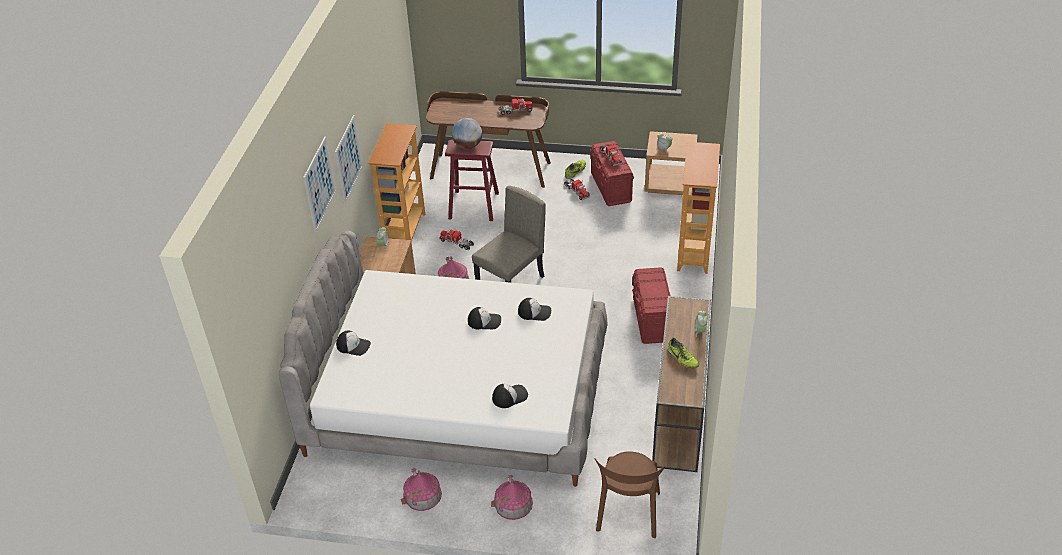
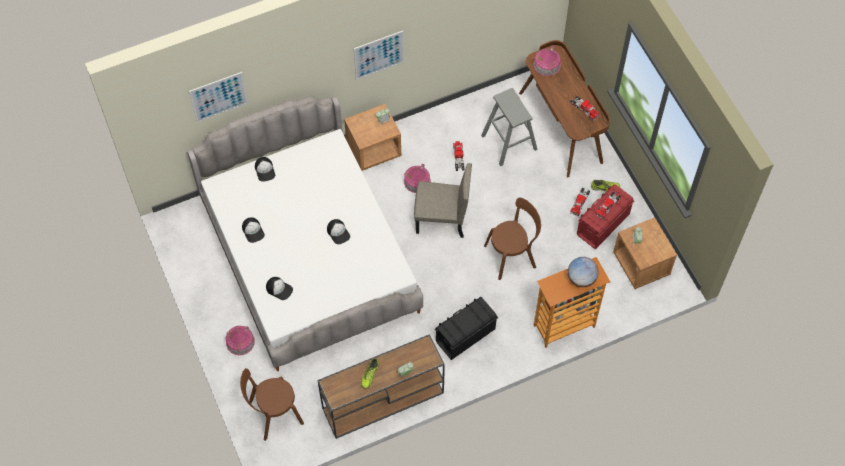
camera: 55 degrees right, 20 degrees up
picture [303,137,336,233] -> picture moved to [189,72,248,122]
bookcase [368,123,425,241] -> none
toy house [401,468,442,511] -> toy house moved to [533,45,561,76]
red stool [445,140,499,221] -> grey stool [481,88,538,166]
globe [452,118,482,149] -> globe moved to [568,257,599,287]
cap [518,298,551,321] -> cap moved to [242,217,265,243]
red storage box [632,267,670,344] -> black storage box [435,297,498,360]
none -> brown chair [484,197,541,280]

